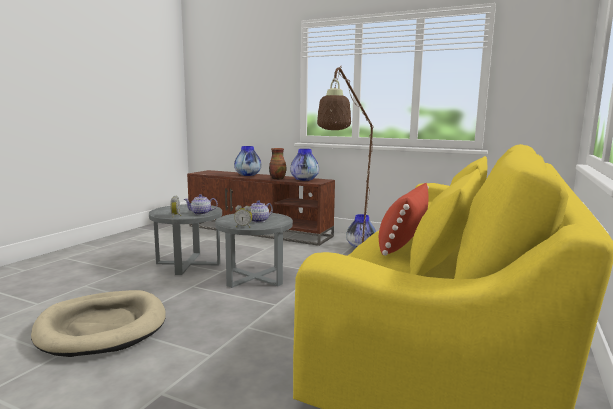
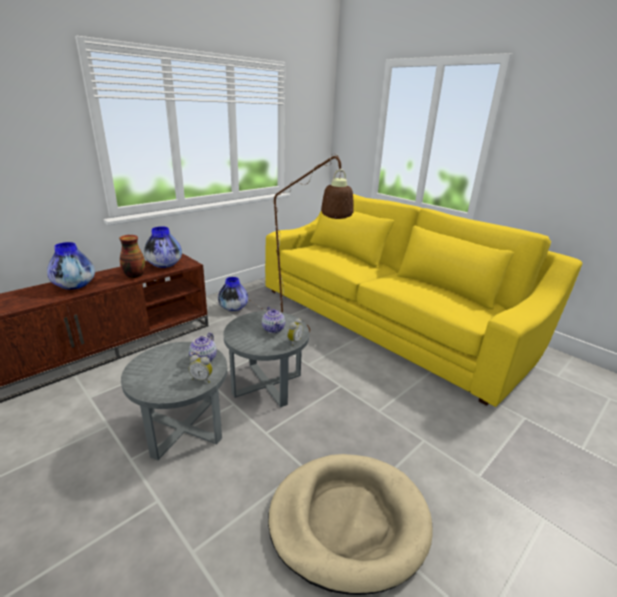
camera: 70 degrees left, 15 degrees up
red pillow [379,183,429,256] -> none

